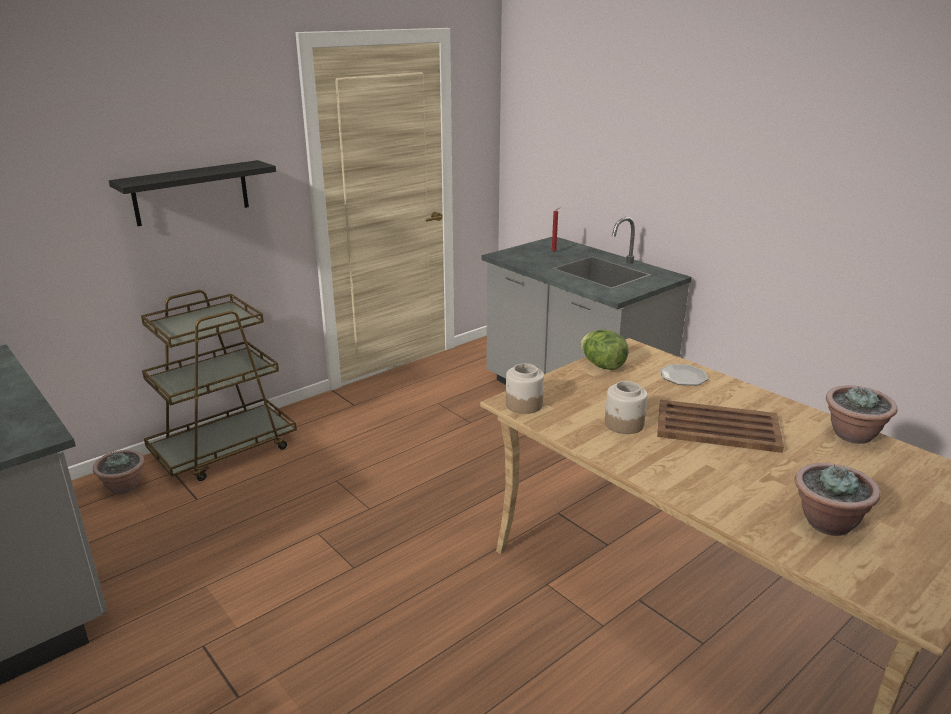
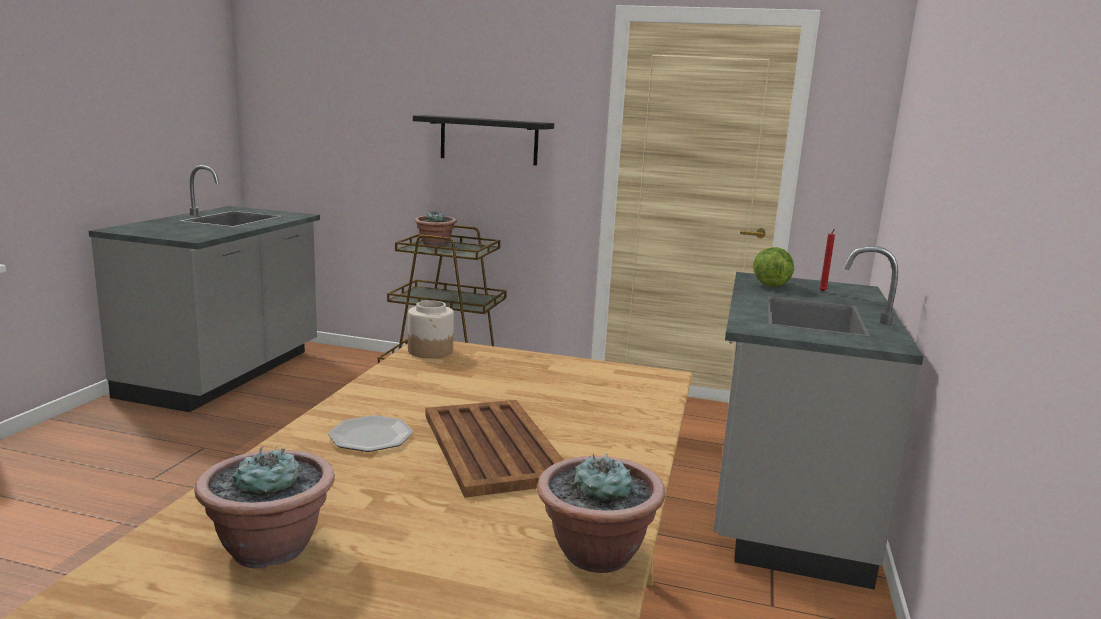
camera: 55 degrees right, 10 degrees down
potted plant [93,450,144,494] -> potted plant moved to [414,211,457,247]
lettuce [581,330,629,370] -> lettuce moved to [753,247,794,287]
jar [605,381,648,434] -> none
plate [660,364,709,385] -> plate moved to [328,415,413,452]

